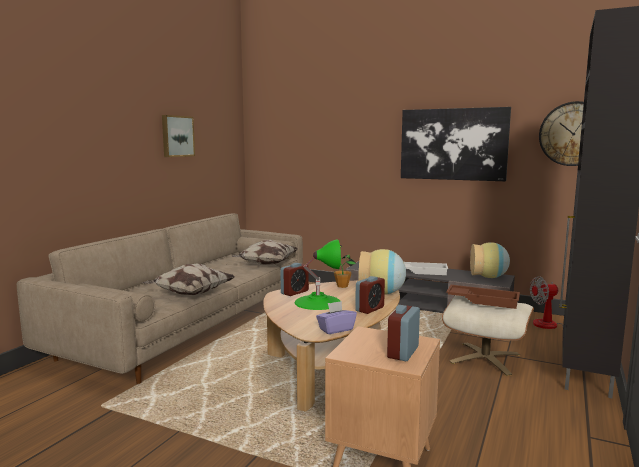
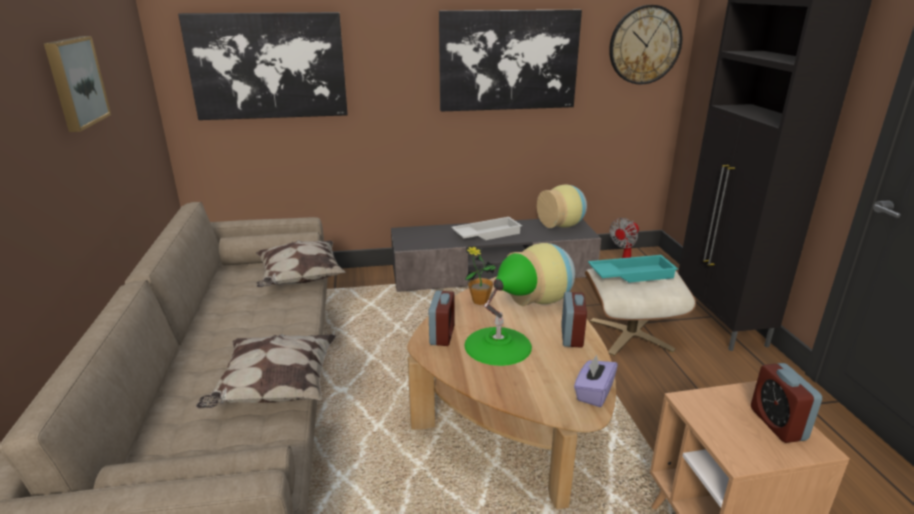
camera: 35 degrees left, 15 degrees up
brown tray [446,285,520,309] -> turquoise tray [588,255,678,283]
none -> picture [178,12,348,120]

